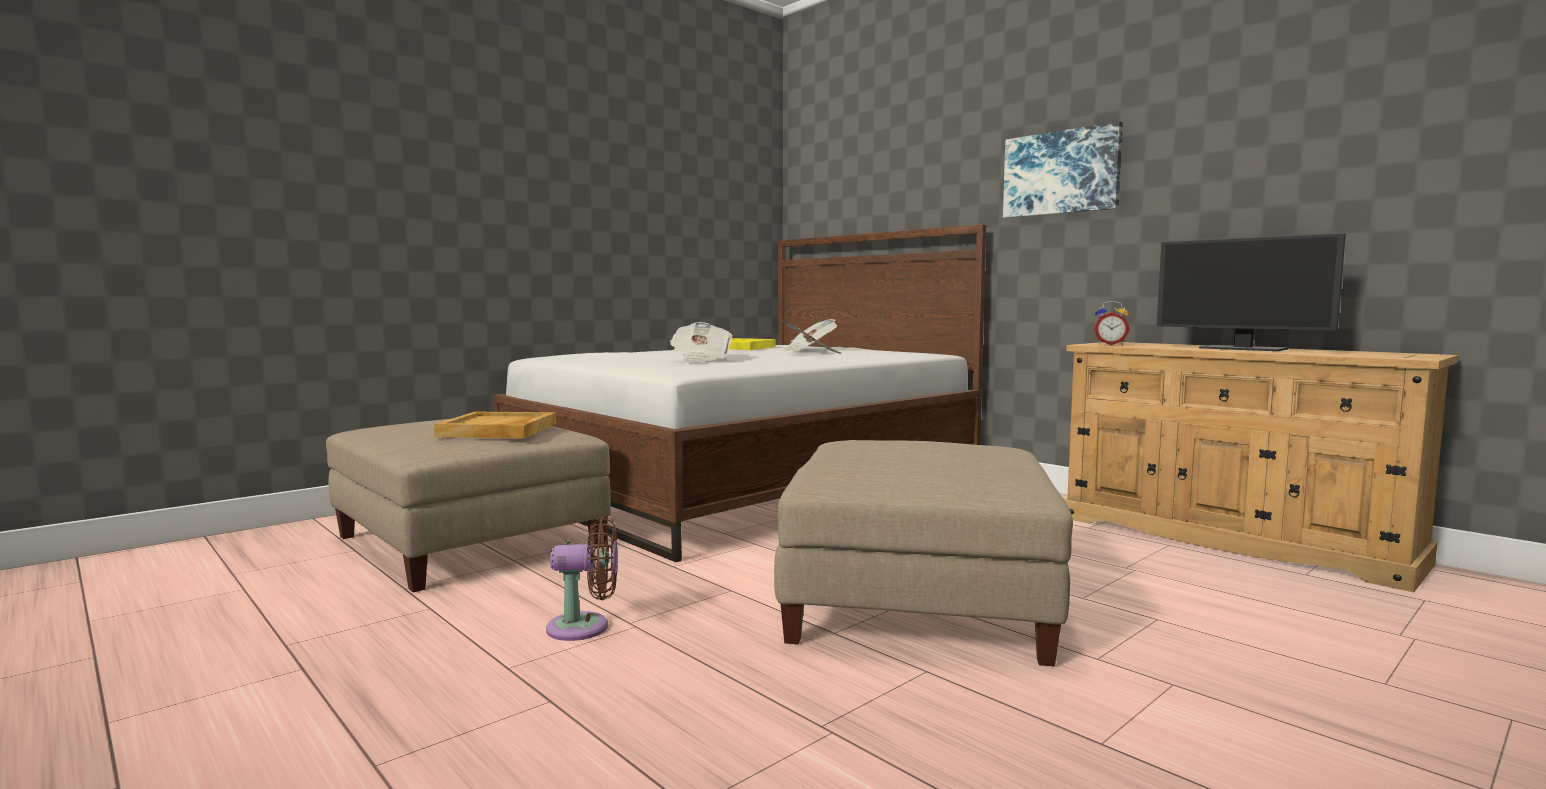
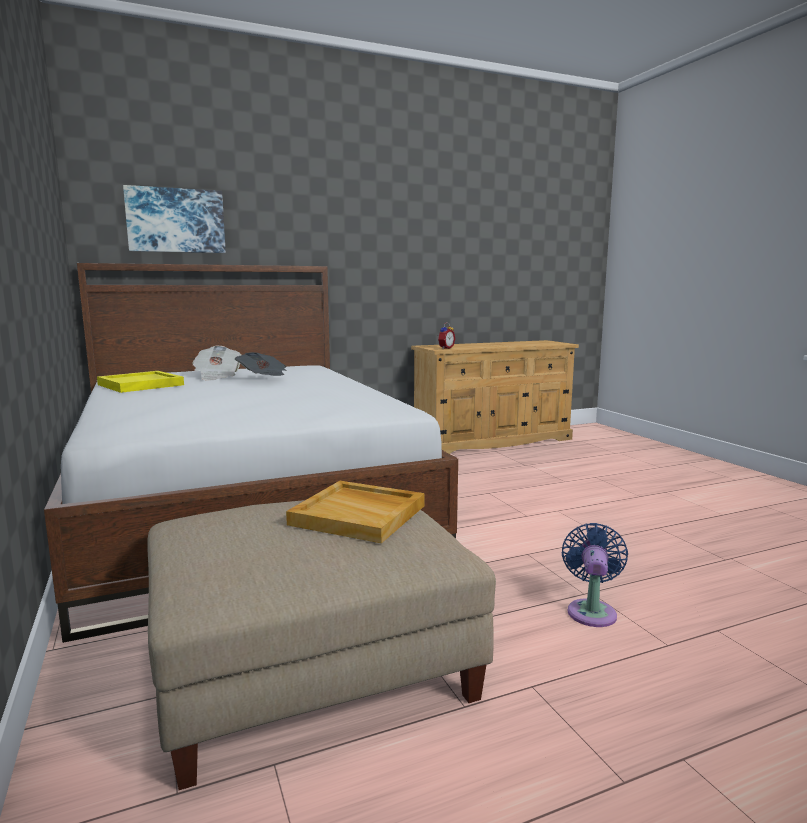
camera: 70 degrees left, 5 degrees up
brown fan [546,516,618,641] -> blue fan [562,523,628,627]
newspaper [670,322,732,363] -> none
beige ottoman [774,440,1073,667] -> none
picture [1003,121,1123,218] -> picture moved to [123,185,226,253]
monitor [1157,234,1346,351] -> none

